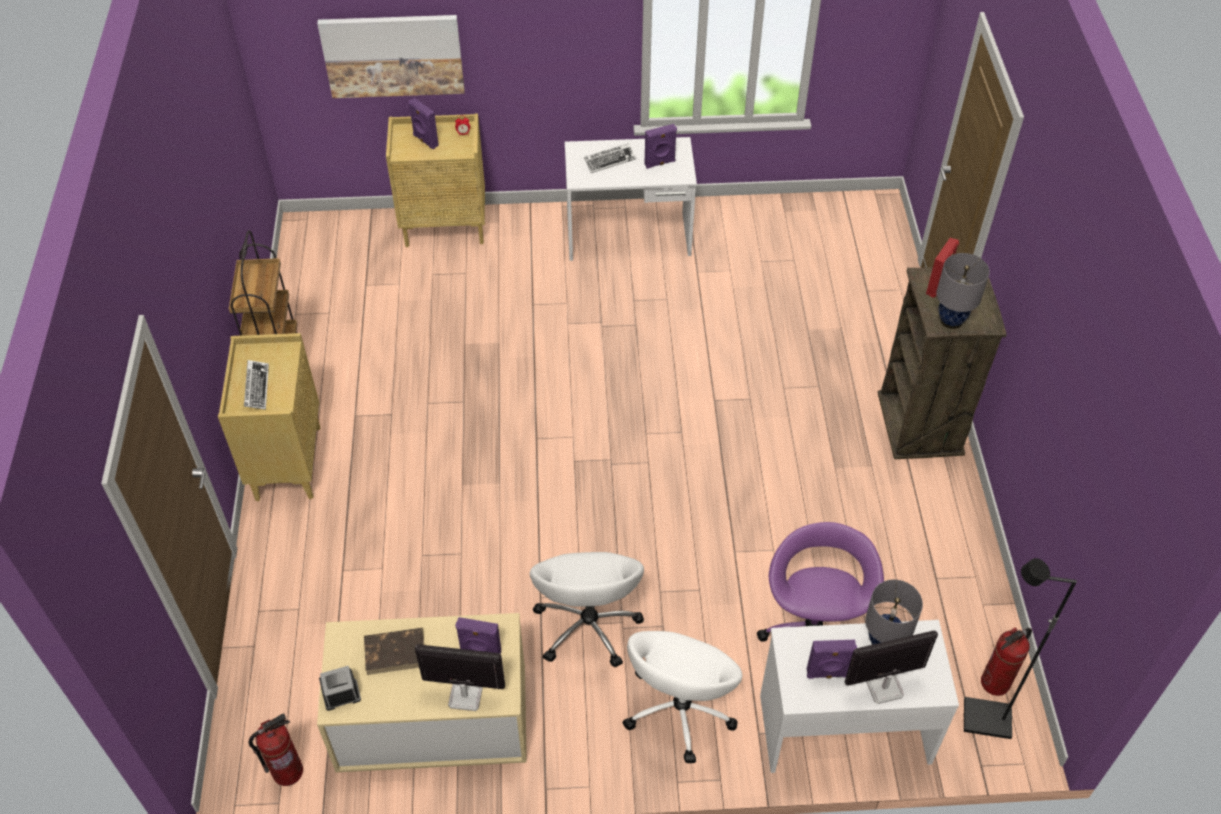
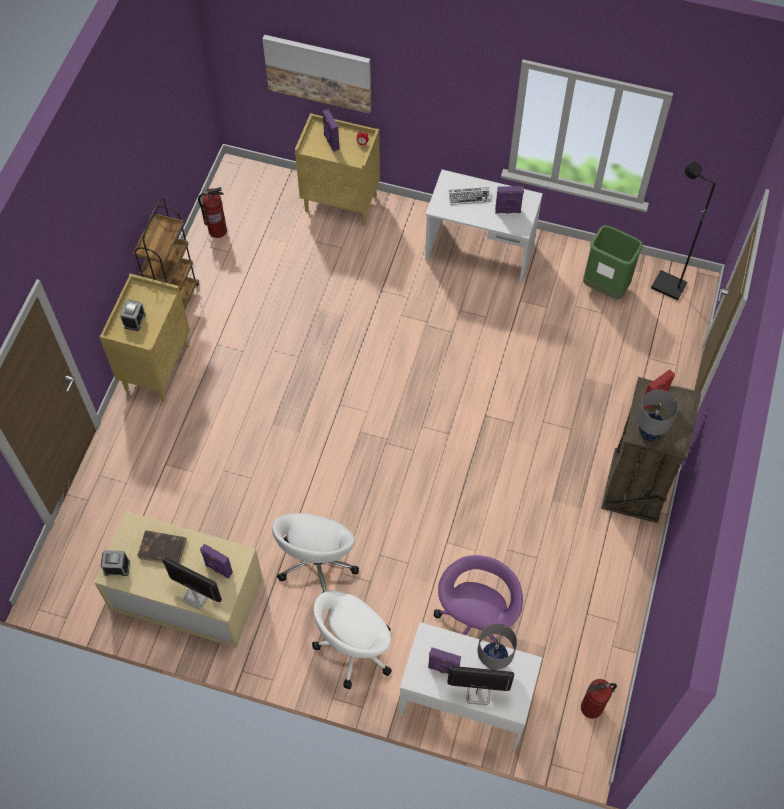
camera: 20 degrees right, 10 degrees up
keyboard [244,360,269,410] -> alarm clock [120,300,146,331]
fire extinguisher [249,713,303,786] -> fire extinguisher moved to [198,187,227,238]
black floor lamp [964,558,1077,739] -> black floor lamp moved to [651,162,716,300]
none -> green trash can [583,225,643,299]

